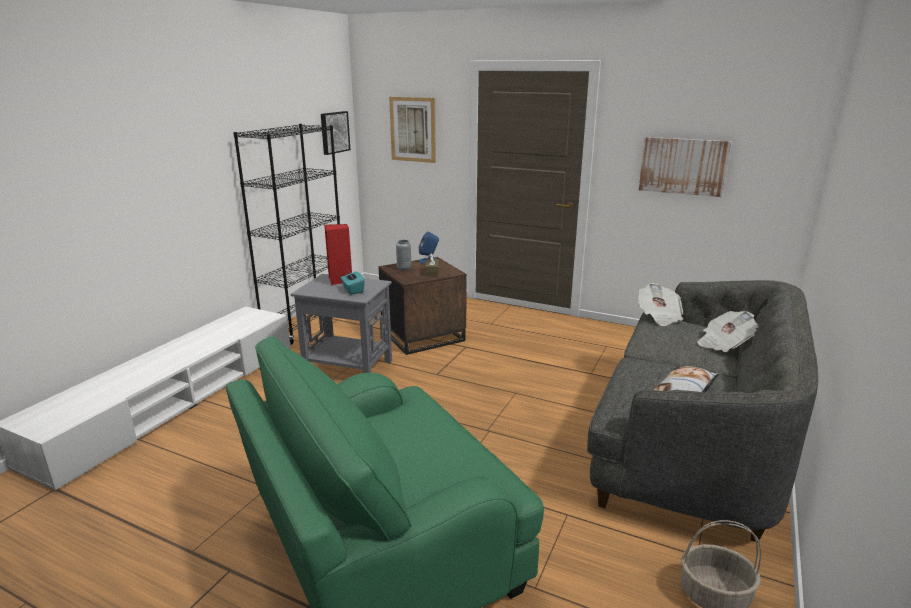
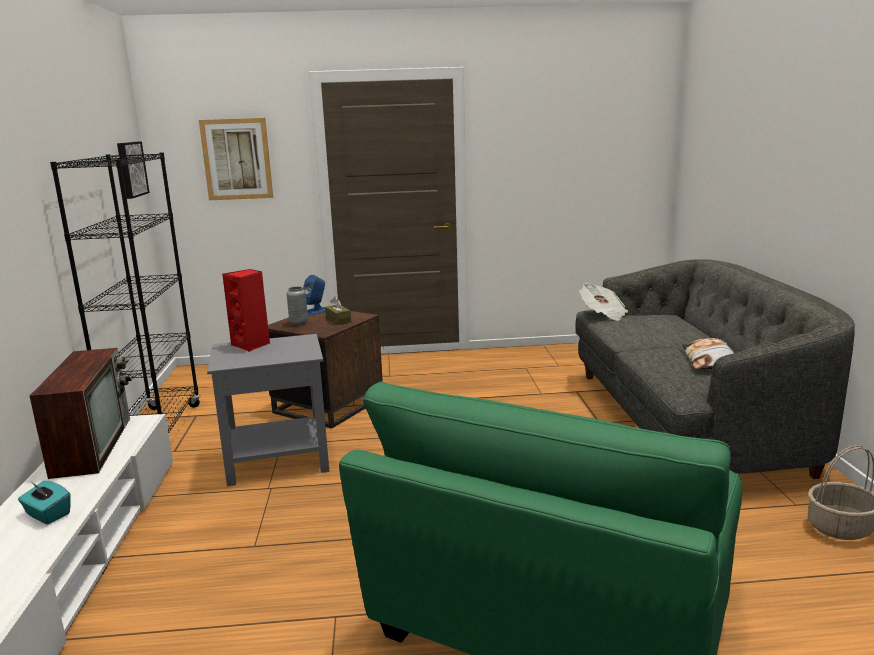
camera: 30 degrees left, 5 degrees down
turquoise tissue box [341,270,365,294] -> turquoise tissue box moved to [18,481,71,524]
picture [639,137,732,197] -> none
newspaper [697,311,759,352] -> none
none -> television [29,348,132,479]

